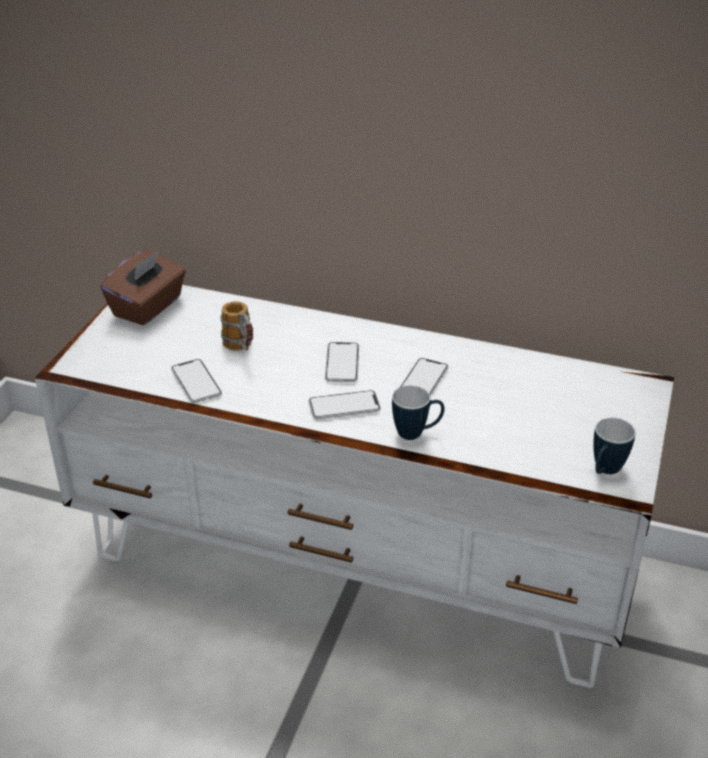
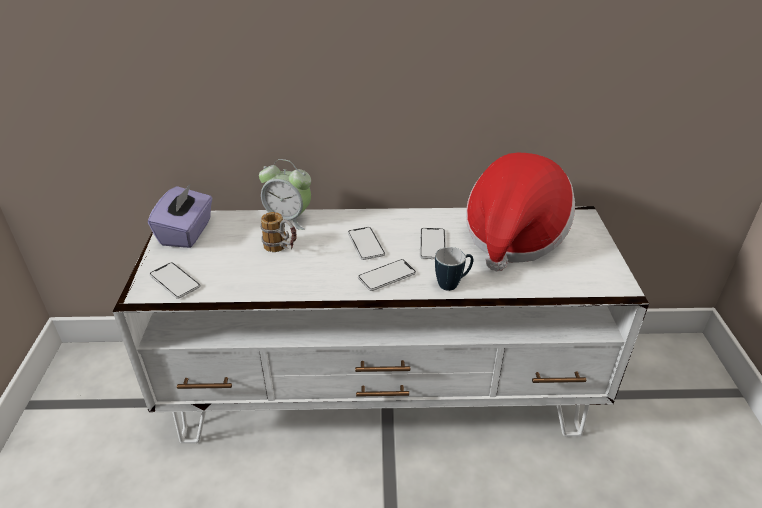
camera: 20 degrees left, 0 degrees up
brown tissue box [101,250,186,325] -> purple tissue box [148,185,213,248]
phone [171,359,222,403] -> phone moved to [149,263,201,298]
mug [593,418,636,474] -> none
none -> alarm clock [259,159,311,230]
none -> hat [466,153,575,271]

